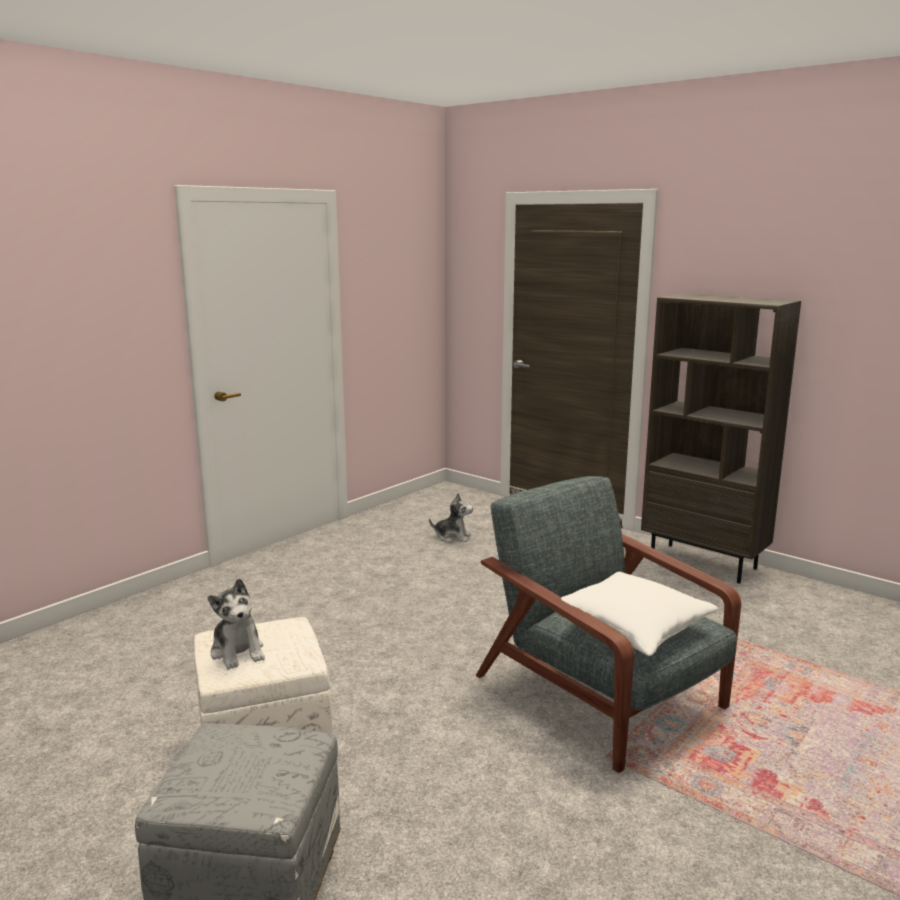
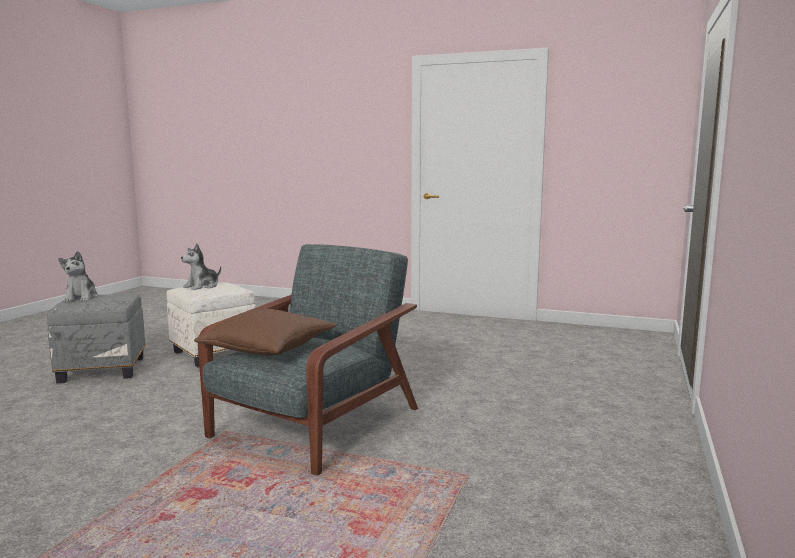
camera: 70 degrees right, 5 degrees down
plush toy [429,493,473,543] -> plush toy moved to [59,251,98,302]
white pillow [561,572,718,656] -> brown pillow [194,309,336,356]
brown bookcase [641,293,801,583] -> none

